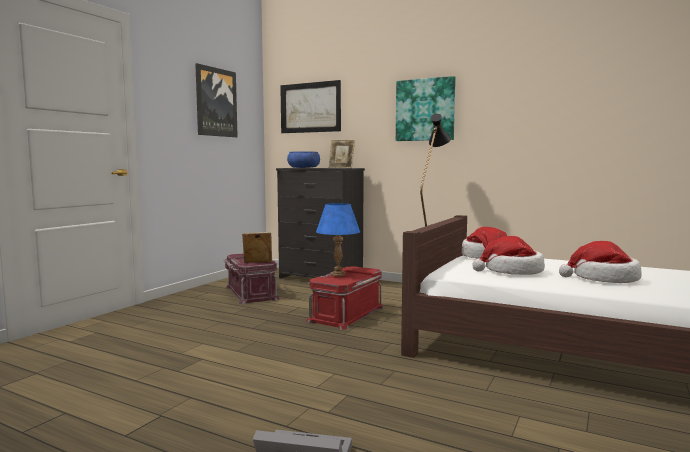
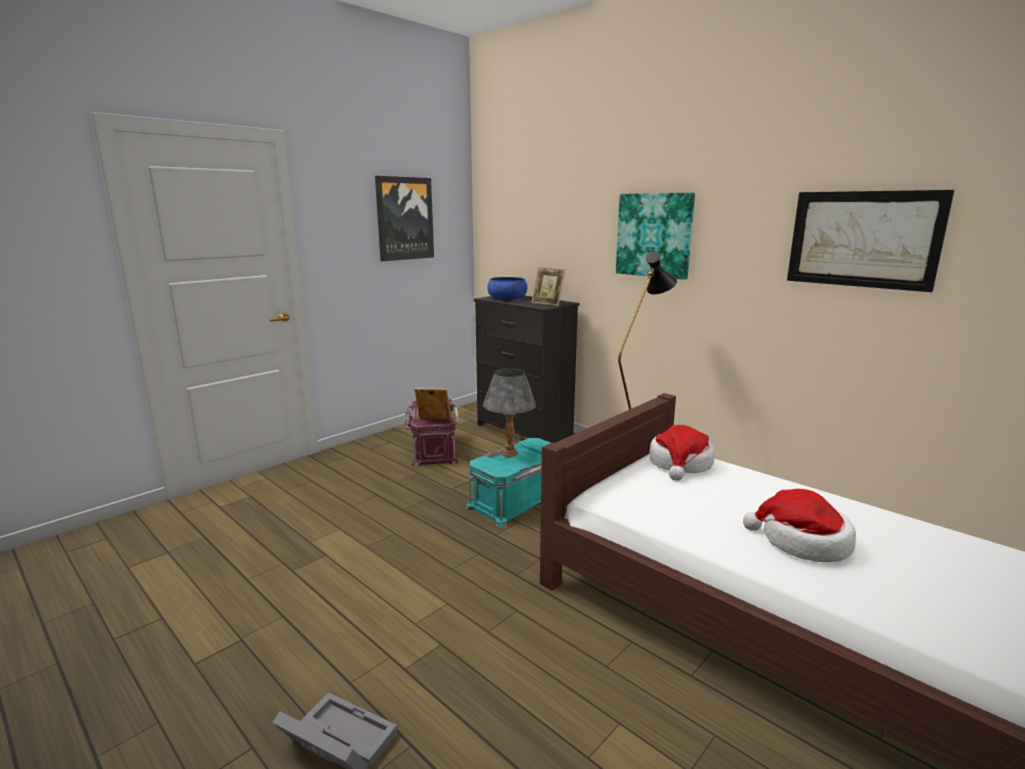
camera: 15 degrees right, 10 degrees up
picture [280,80,341,133] -> picture moved to [787,190,955,292]
red storage box [306,266,384,330] -> turquoise storage box [466,438,551,526]
blue table lamp [316,203,360,276] -> grey table lamp [483,368,536,457]
hat [472,236,545,275] -> none

